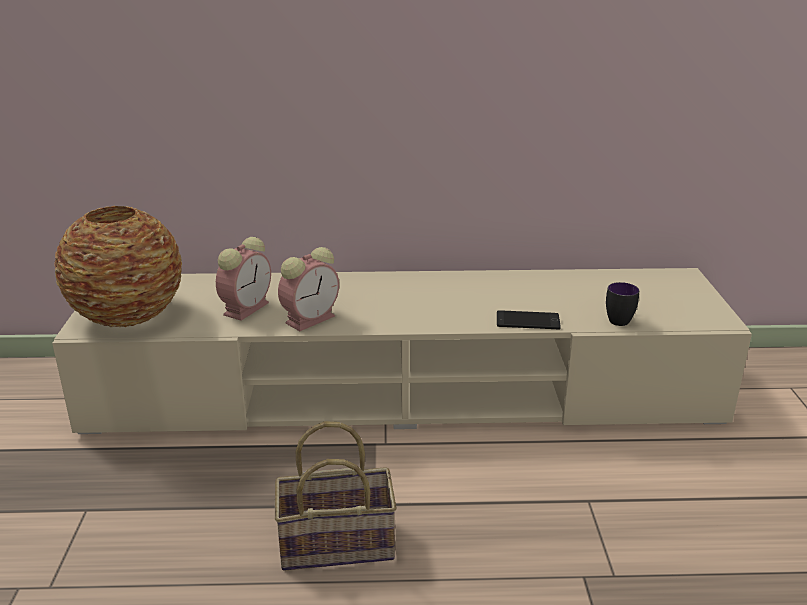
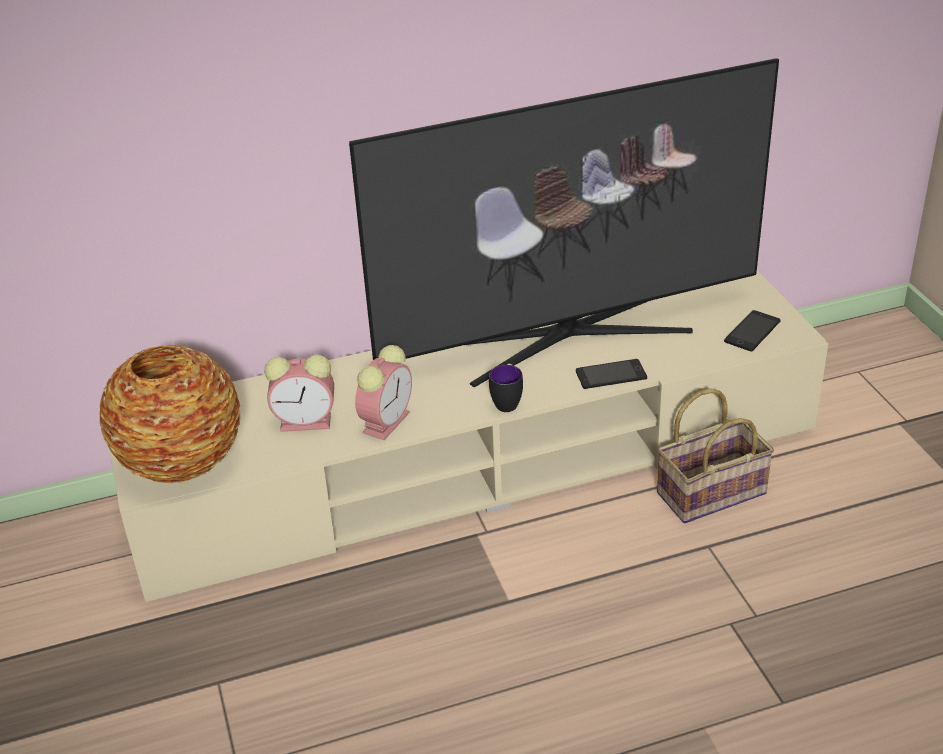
camera: 15 degrees left, 10 degrees up
alarm clock [216,237,271,321] -> alarm clock turned 75 degrees clockwise [264,355,334,432]
basket [275,421,397,571] -> basket moved to [657,388,774,523]
mug [606,282,639,326] -> mug moved to [489,364,523,412]
none -> television [349,58,779,387]
none -> phone [724,310,781,352]

